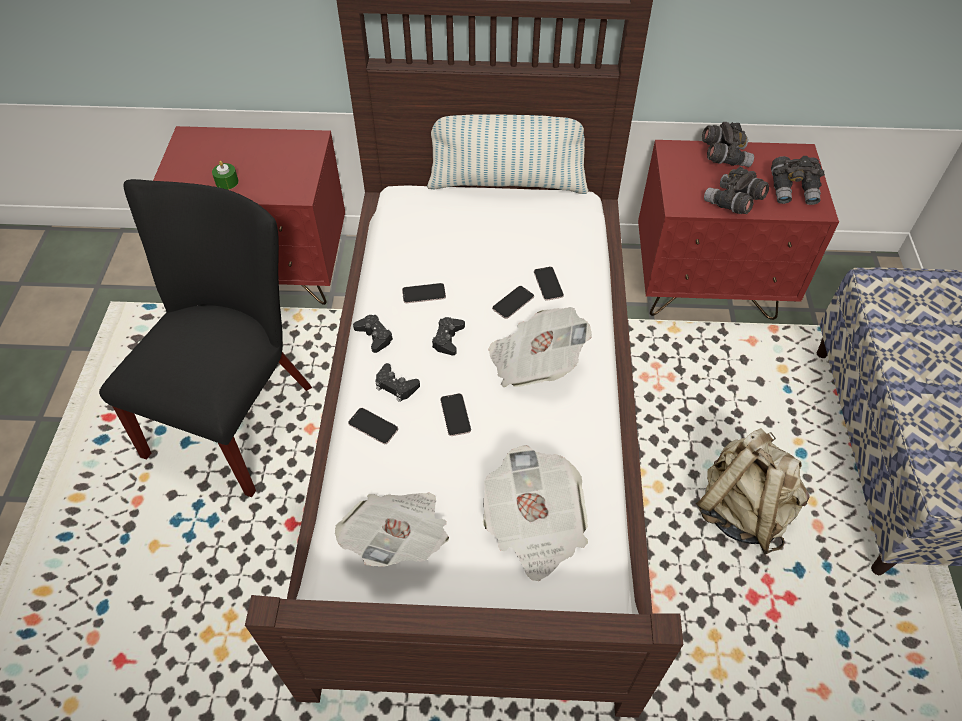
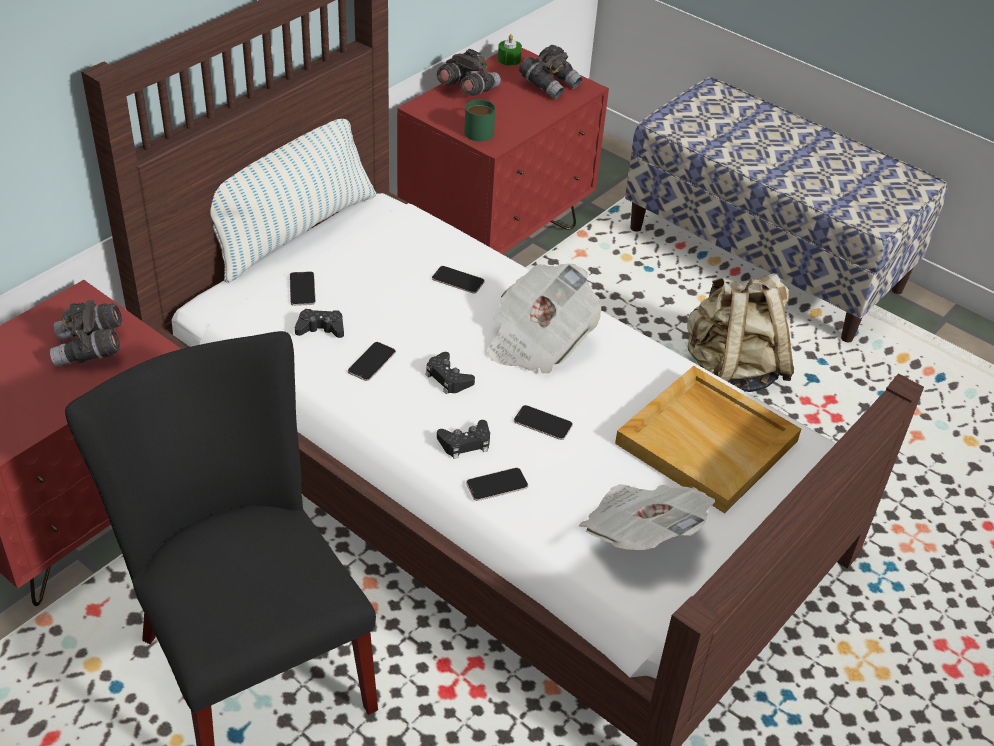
camera: 55 degrees left, 10 degrees down
green candle [212,161,239,190] -> green candle moved to [498,34,522,66]
black game controller [353,315,393,353] -> black game controller moved to [295,309,344,338]
newspaper [483,445,588,581] -> beige tray [615,366,801,513]
phone [492,286,534,319] -> phone moved to [290,271,316,306]
grey binoculars [704,167,769,214] -> grey binoculars moved to [50,300,122,366]
none -> green mug [464,100,495,141]

